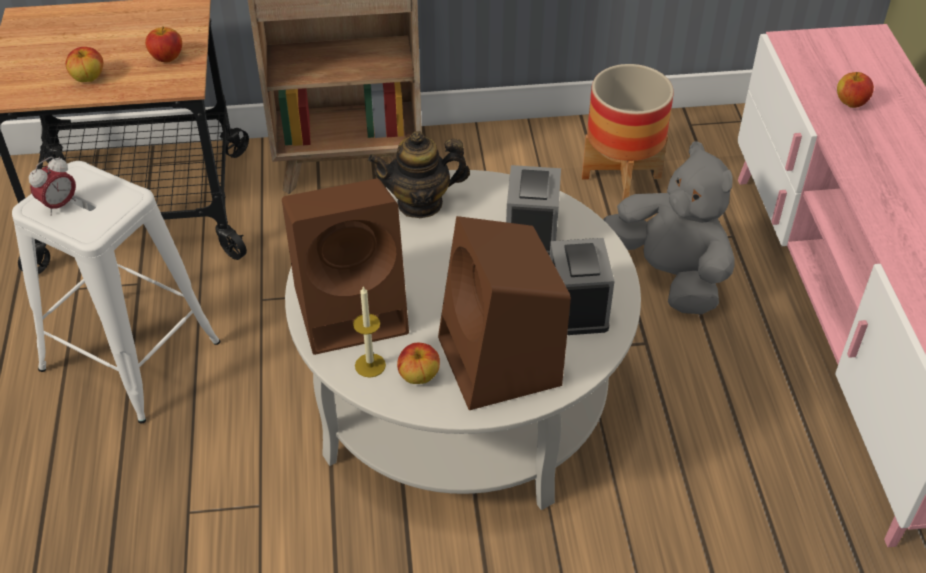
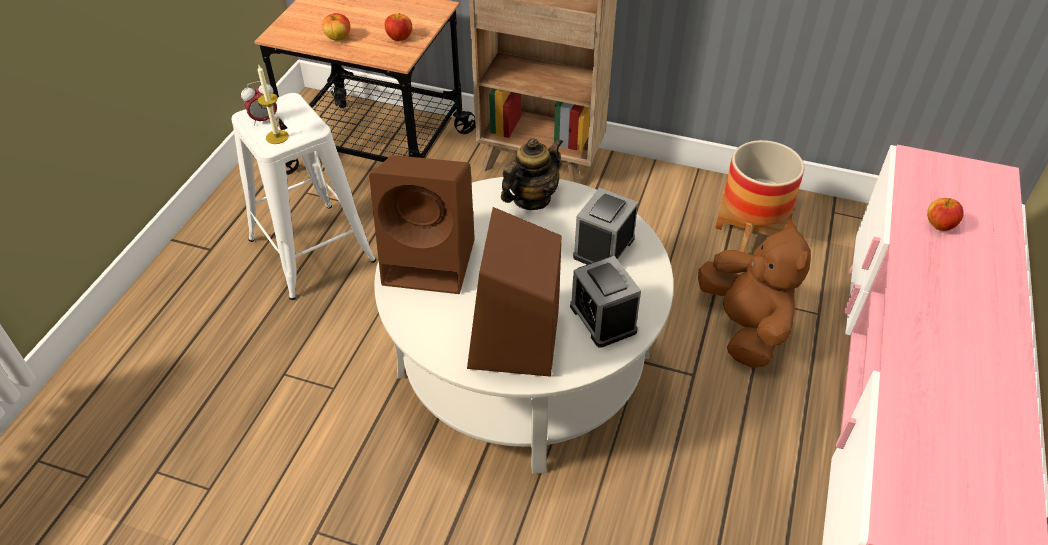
camera: 25 degrees right, 0 degrees up
candle [353,286,386,378] -> candle moved to [257,65,289,144]
teapot [368,131,470,218] -> teapot turned 120 degrees clockwise [501,138,563,210]
apple [397,343,440,384] -> none
alarm clock [550,238,614,335] -> alarm clock turned 45 degrees counterclockwise [570,256,641,348]
grey plush toy [603,141,735,314] -> brown plush toy [698,219,811,368]

